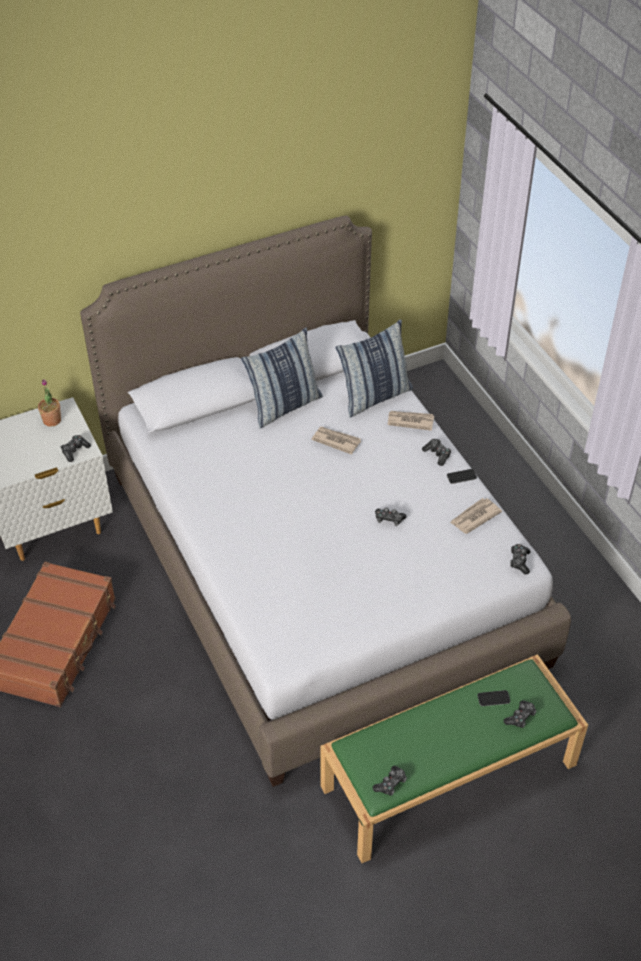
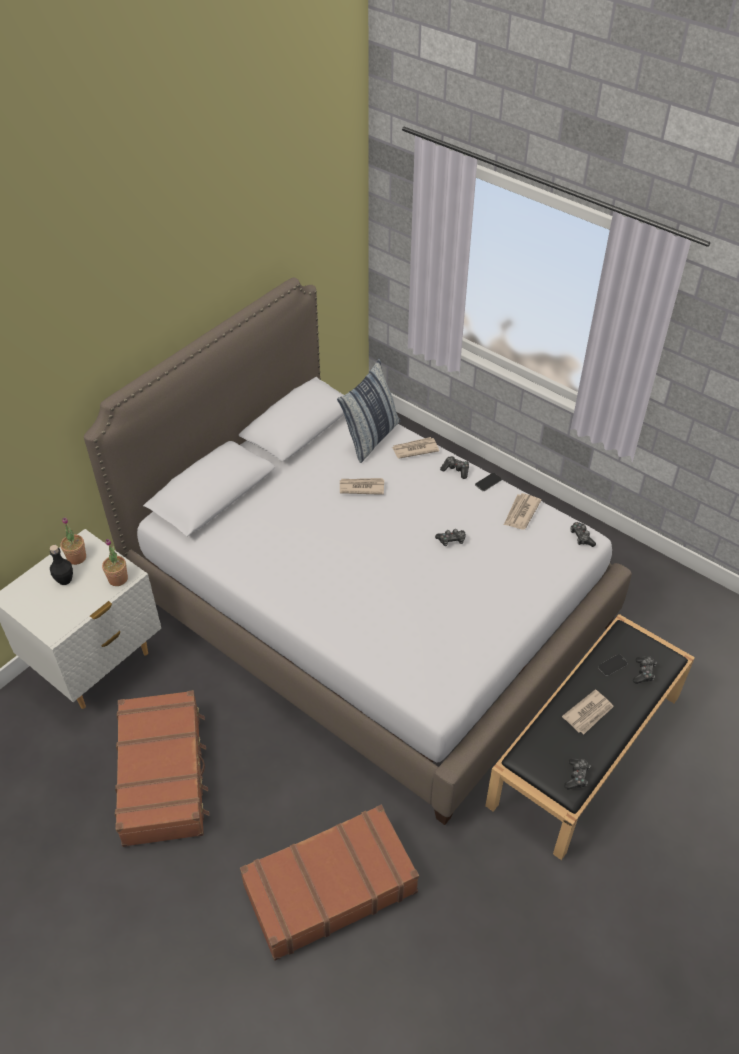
camera: 25 degrees left, 0 degrees up
game controller [61,435,91,462] -> potted plant [102,539,128,586]
pillow [241,327,323,428] -> none
green bench [320,654,588,863] -> black bench [485,614,695,860]
none -> black bottle [50,545,73,585]
none -> brown suitcase [240,805,419,961]
none -> newspaper [562,690,614,734]

